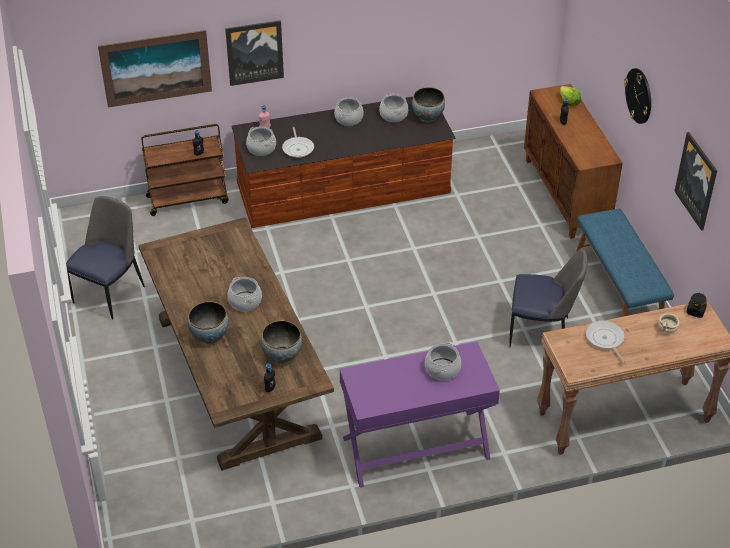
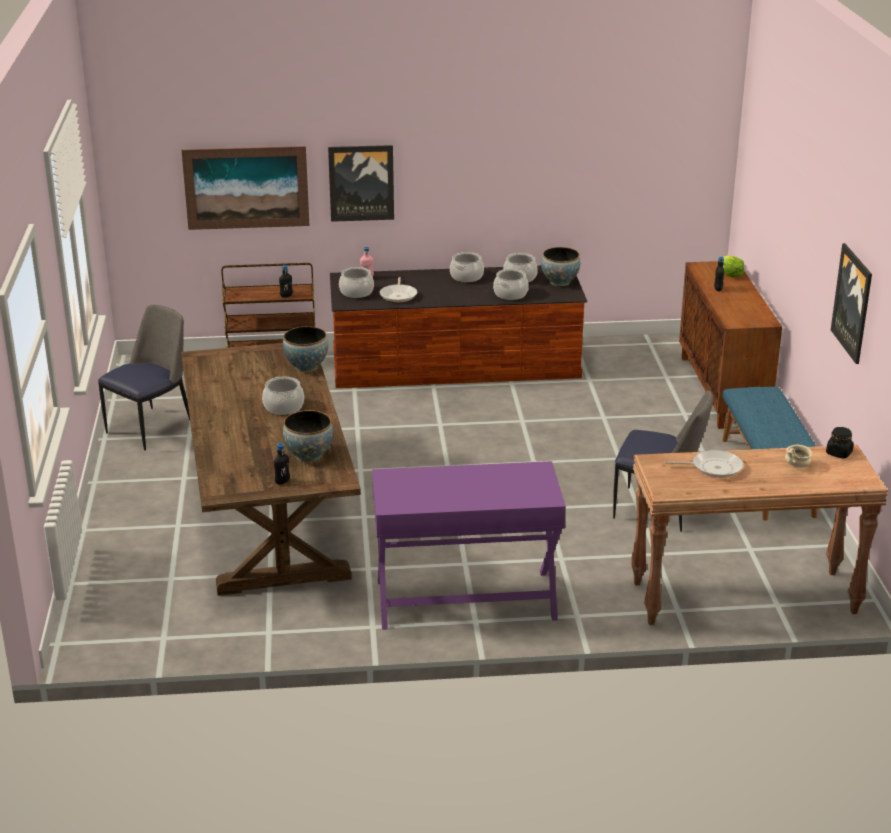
camera: 10 degrees right, 15 degrees down
bowl [188,301,228,344] -> bowl moved to [283,326,328,372]
cooking pot [425,343,461,381] -> cooking pot moved to [493,269,529,300]
frying pan [586,321,626,364] -> frying pan turned 105 degrees clockwise [665,450,743,478]
wall clock [624,68,651,124] -> none

